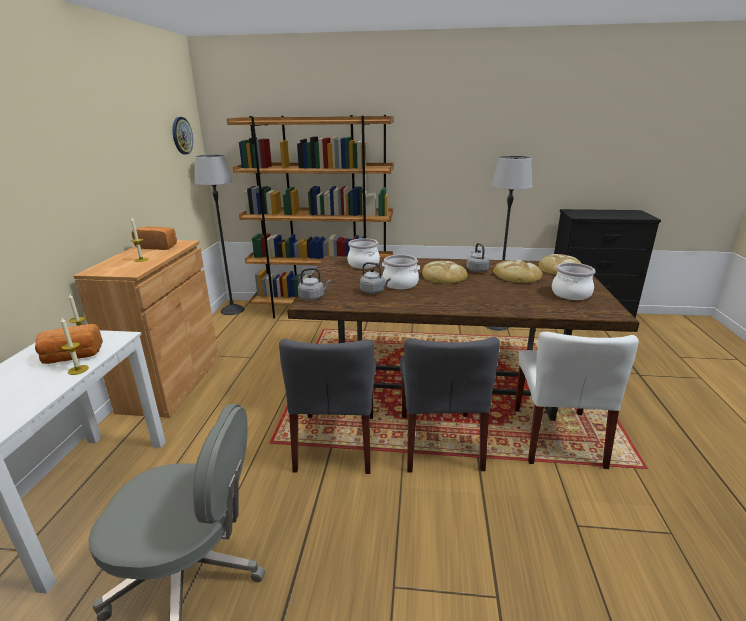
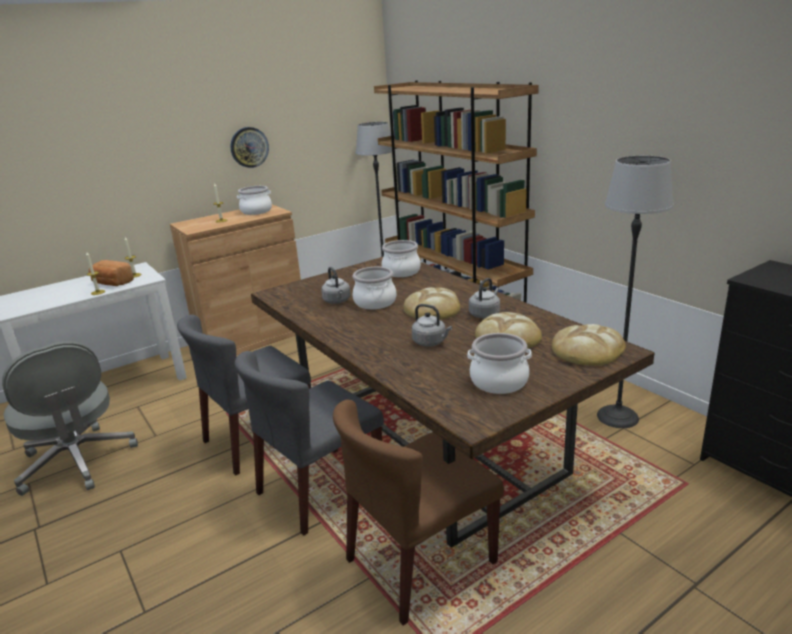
camera: 50 degrees right, 0 degrees up
bread [132,227,177,250] -> cooking pot [237,186,272,215]
wall clock [173,117,193,155] -> wall clock moved to [230,127,269,168]
grey kettle [298,268,331,301] -> grey kettle moved to [412,304,452,346]
white chair [514,332,639,469] -> brown chair [333,400,504,626]

